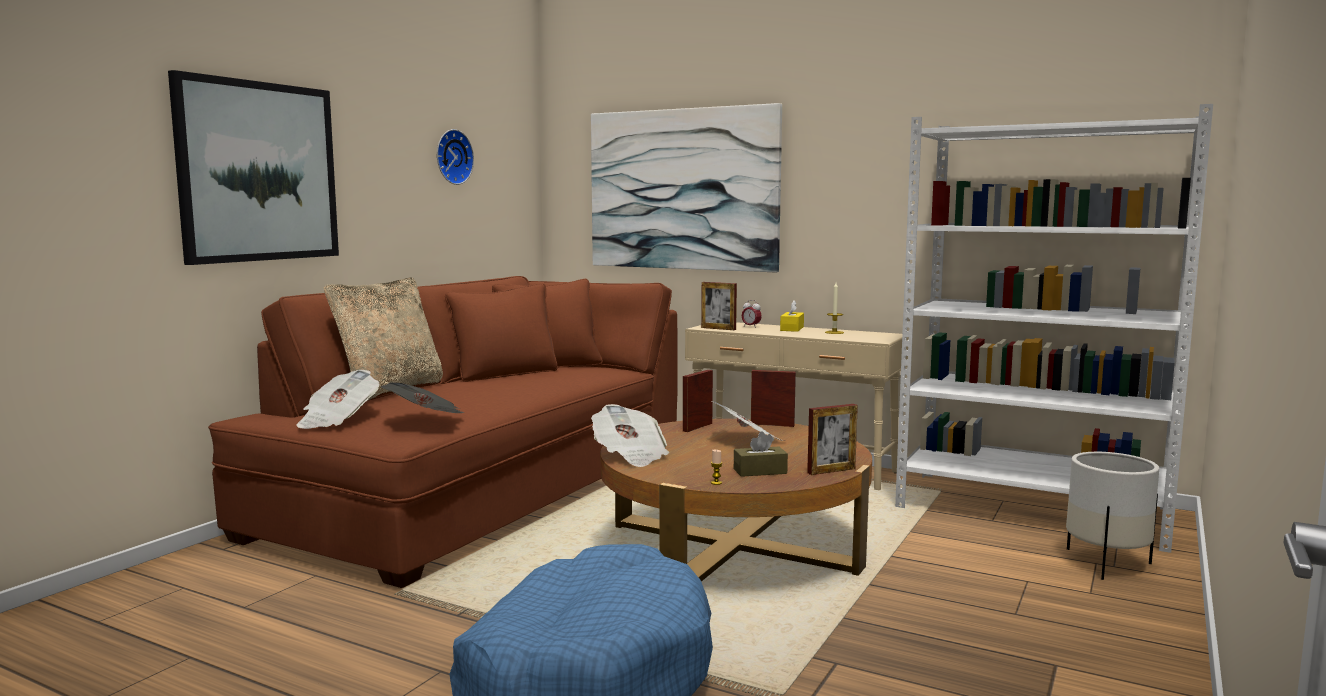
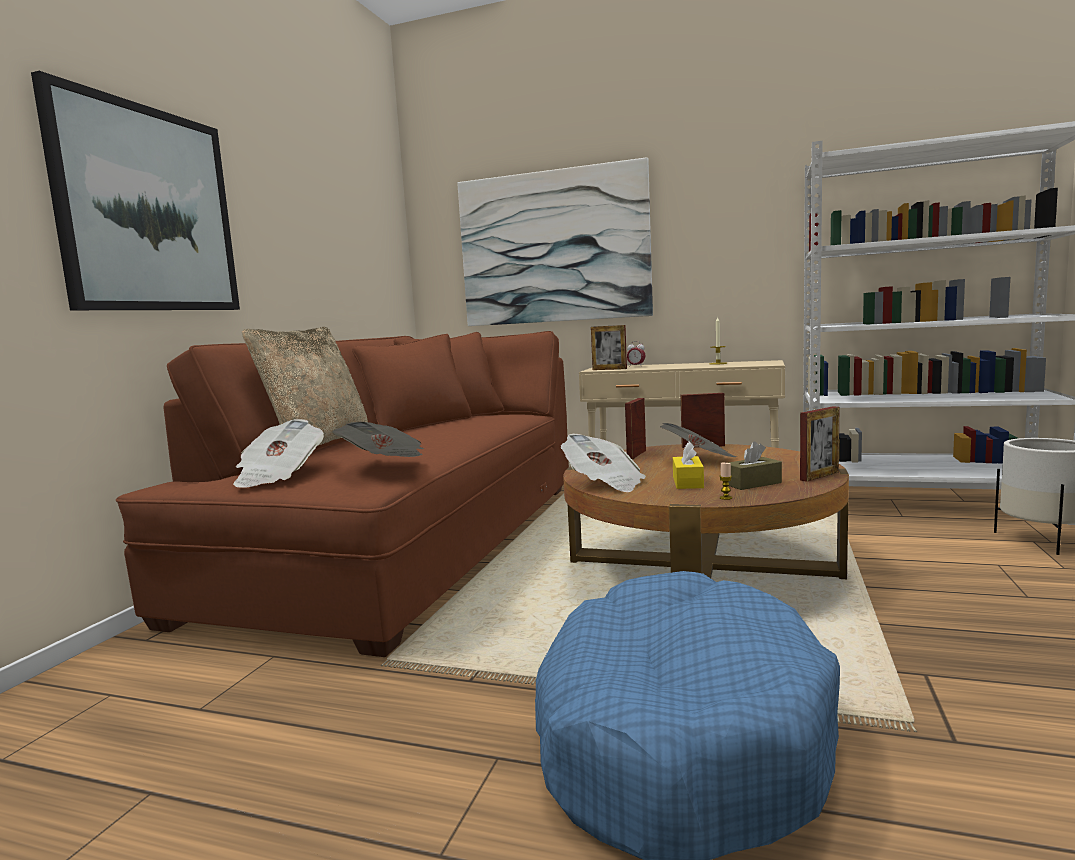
camera: 10 degrees left, 0 degrees up
wall clock [437,129,474,185] -> none
yellow tissue box [780,300,804,332] -> yellow tissue box moved to [673,441,704,489]

